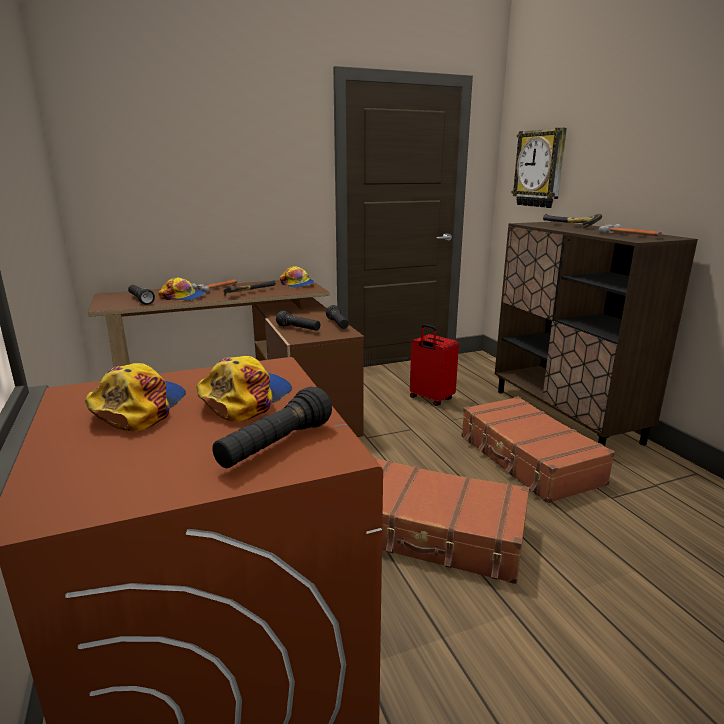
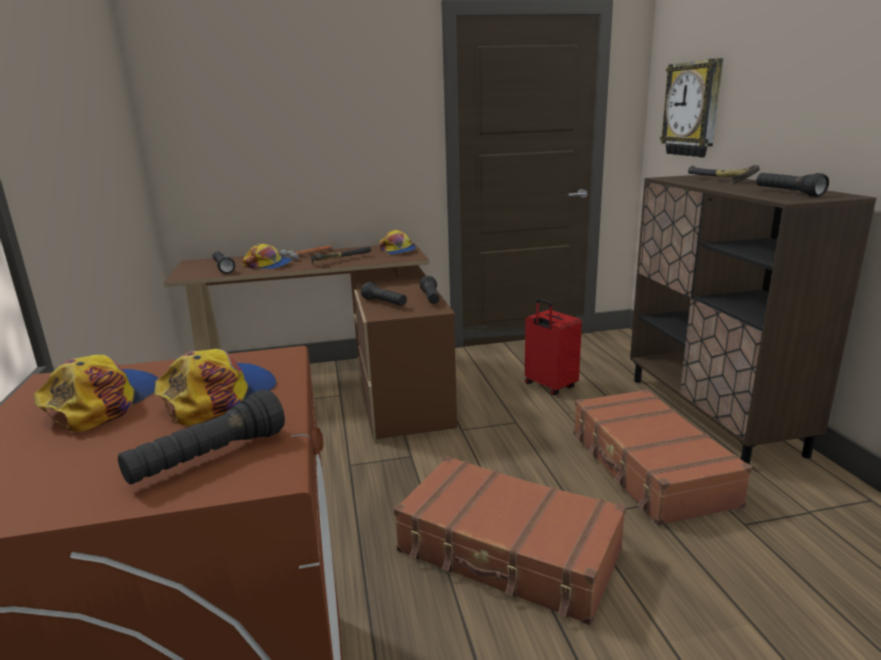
camera: 10 degrees right, 0 degrees up
hammer [599,224,662,236] -> black flashlight [756,173,829,197]

